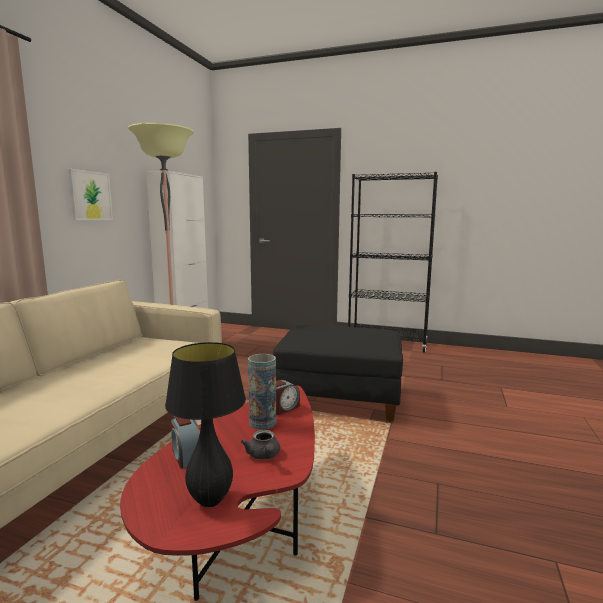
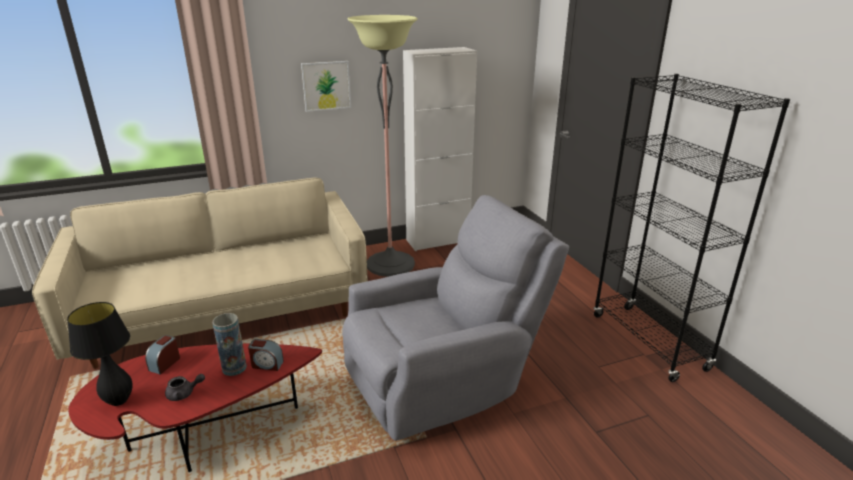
camera: 50 degrees right, 15 degrees up
grey teapot [241,430,280,459] -> grey teapot turned 135 degrees counterclockwise [165,374,205,401]
black ottoman [273,325,403,421] -> grey armchair [342,195,569,441]

